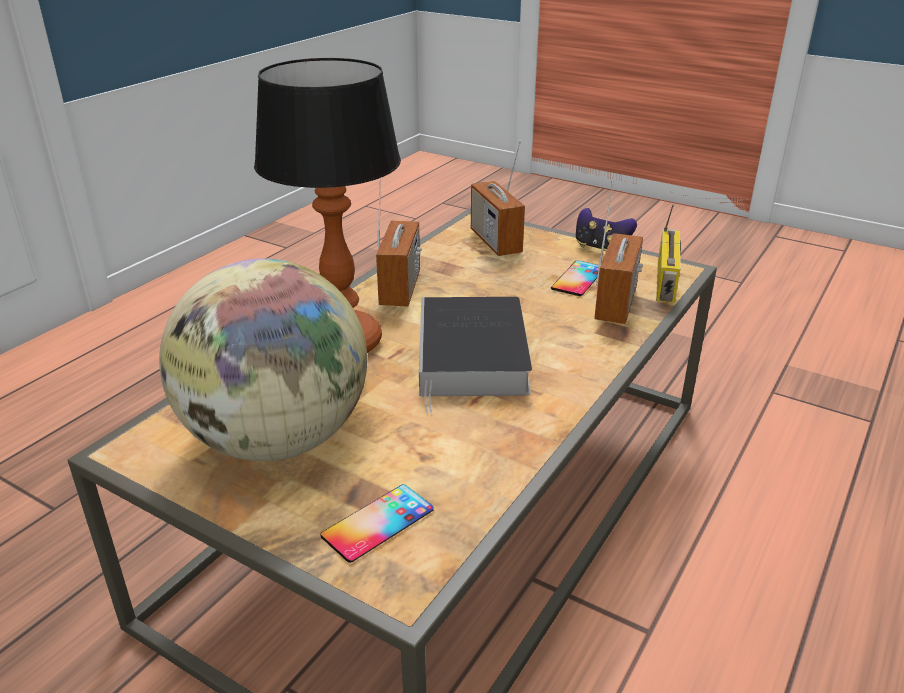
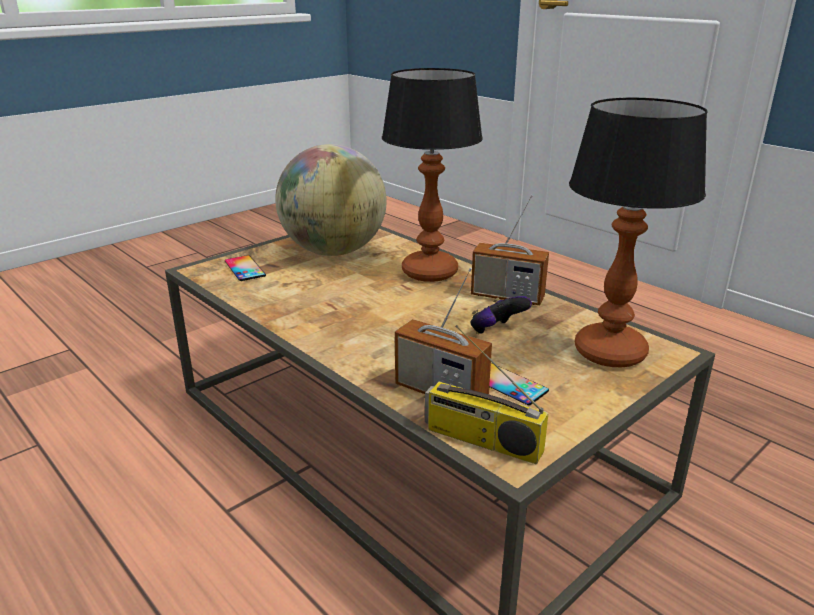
camera: 105 degrees right, 5 degrees down
book [419,297,532,414] -> none
radio [471,140,525,256] -> table lamp [569,98,708,367]
game controller [576,208,637,252] -> game controller moved to [470,296,532,334]

